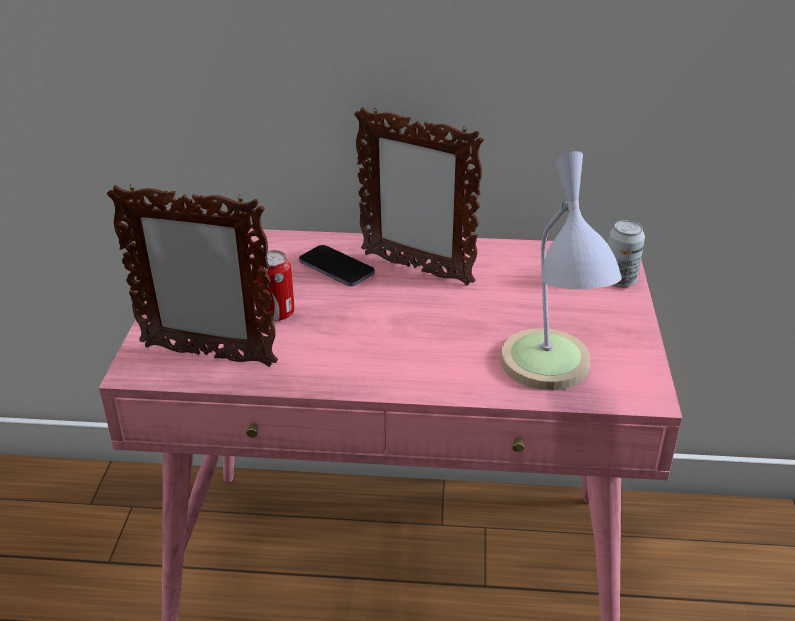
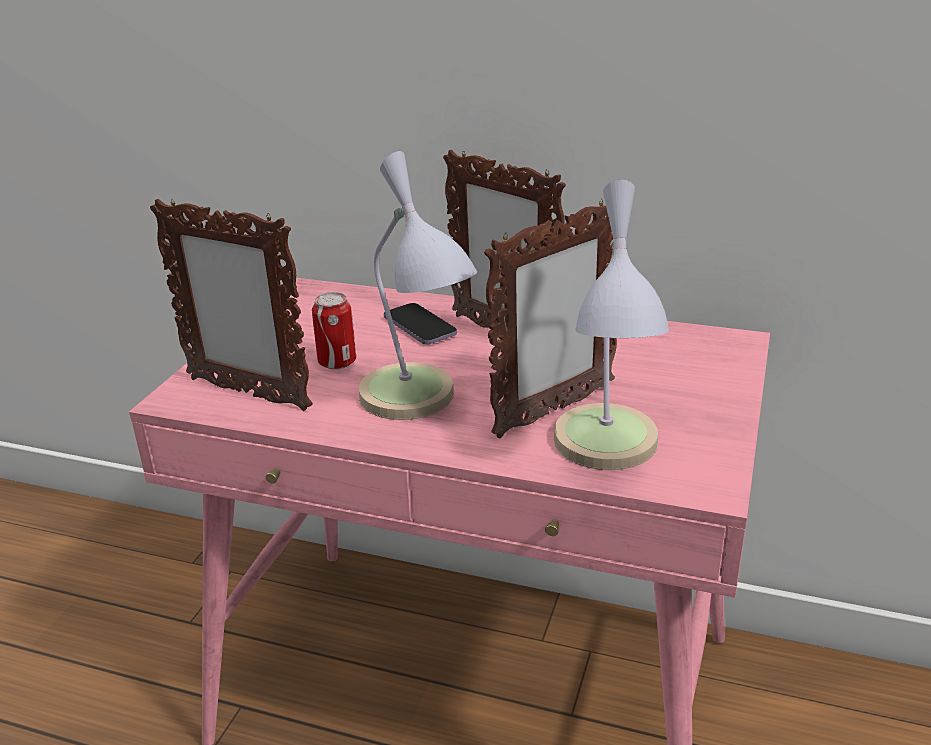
camera: 15 degrees right, 5 degrees down
can [608,220,645,288] -> none
none -> table lamp [359,151,477,420]
none -> picture frame [484,199,617,439]

